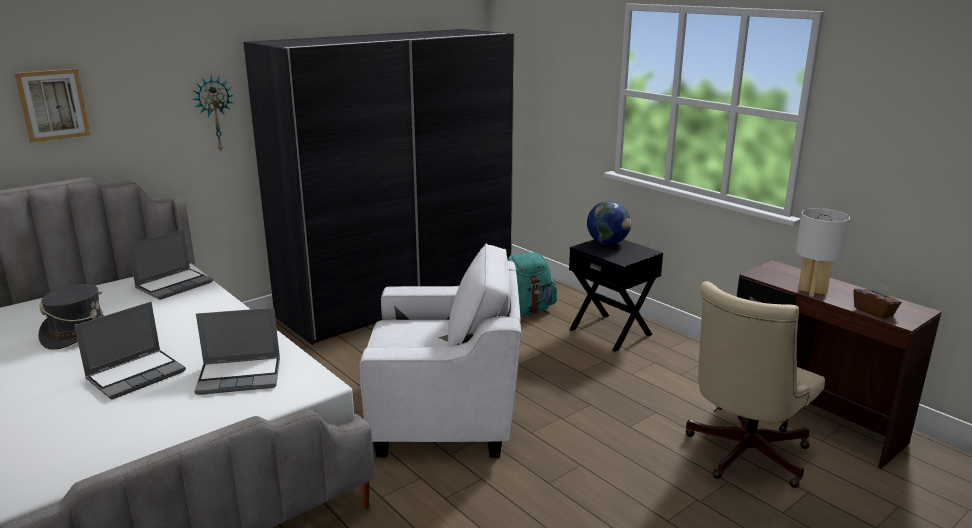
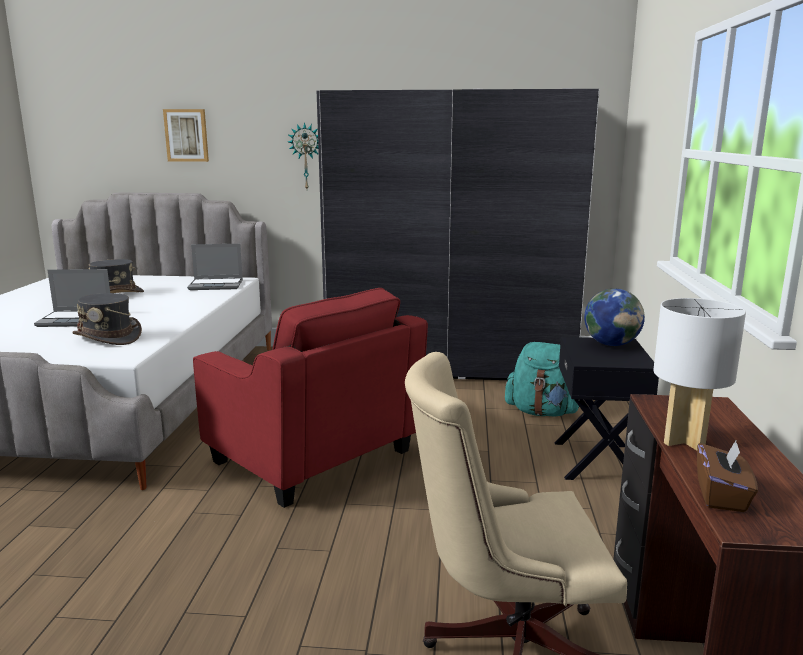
camera: 45 degrees right, 5 degrees down
laptop [194,308,280,395] -> grey hat [72,293,142,345]
white armchair [360,244,521,458] -> red armchair [193,288,428,508]

